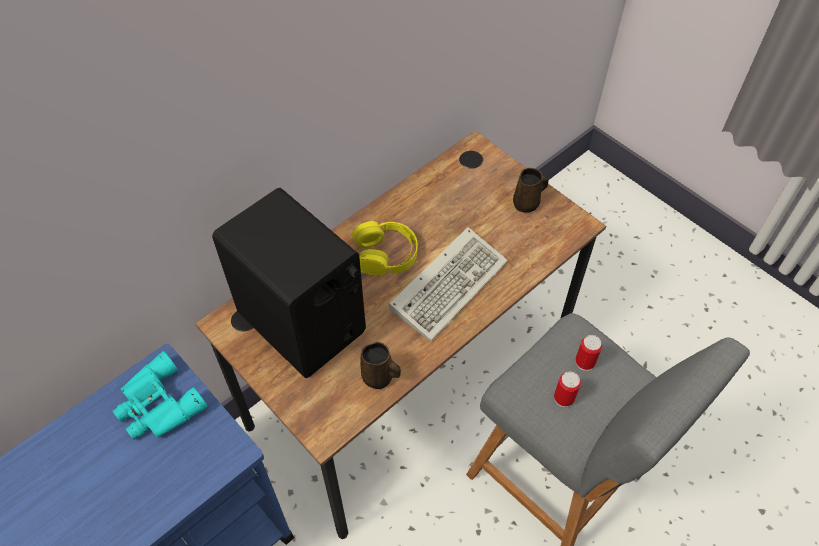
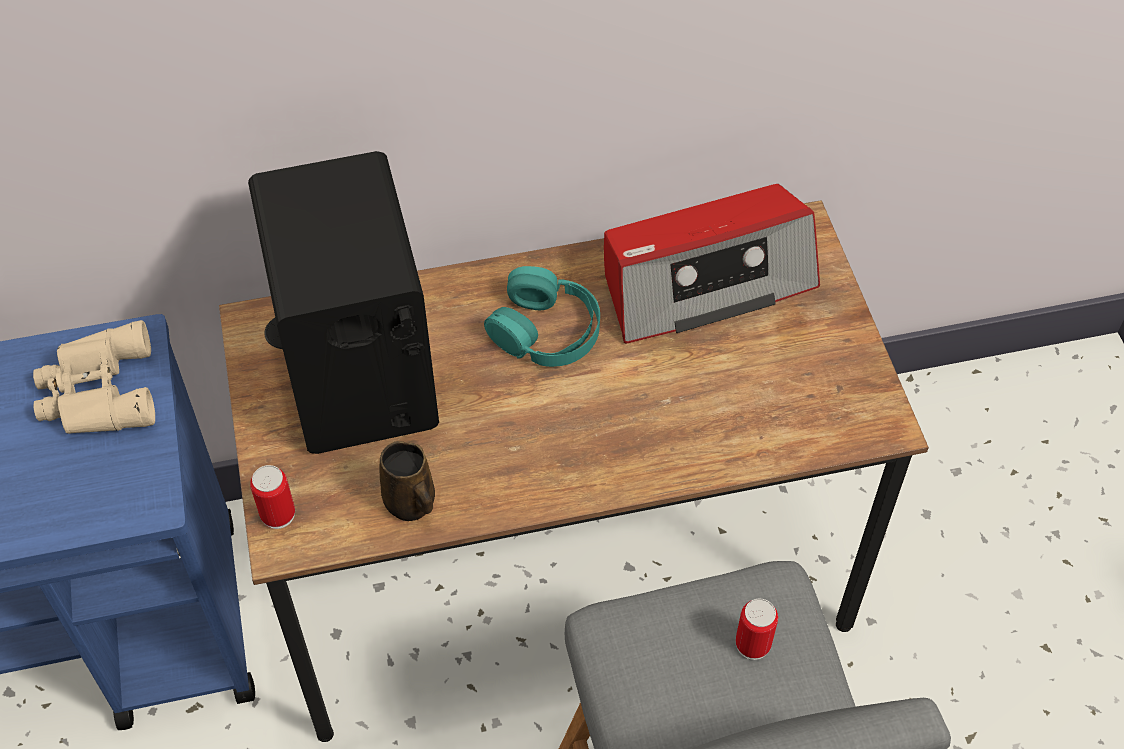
camera: 30 degrees right, 0 degrees up
turquoise binoculars [113,351,208,440] -> beige binoculars [33,320,155,434]
yellow headphones [352,221,418,275] -> turquoise headphones [484,266,600,367]
keyboard [389,227,508,341] -> none
brown mug [513,168,549,213] -> none
can [554,371,581,407] -> can moved to [250,465,295,529]
none -> radio [604,184,820,344]

